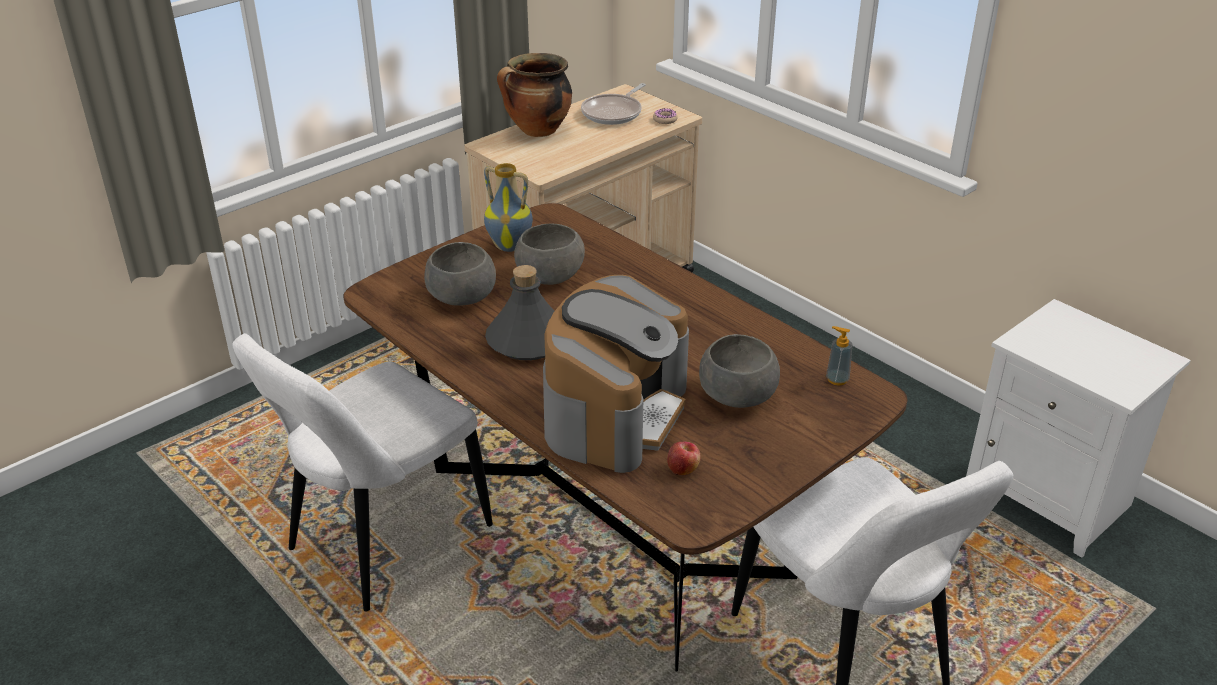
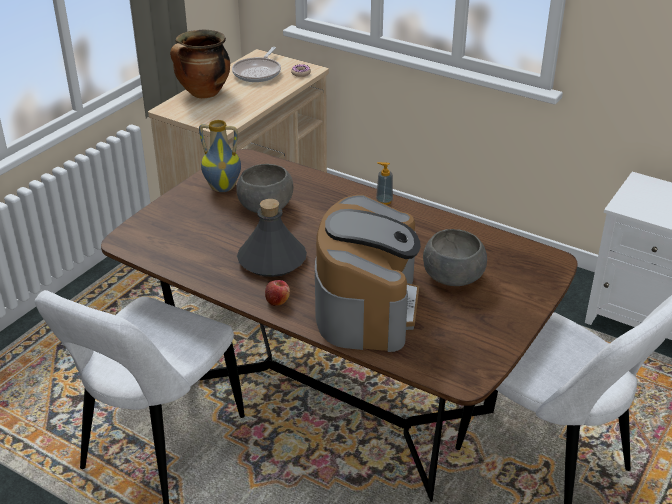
camera: 15 degrees left, 0 degrees up
grey bowl [424,242,496,306] -> none
apple [667,441,701,475] -> apple moved to [265,280,290,306]
soap dispenser [826,326,853,386] -> soap dispenser moved to [376,162,393,205]

